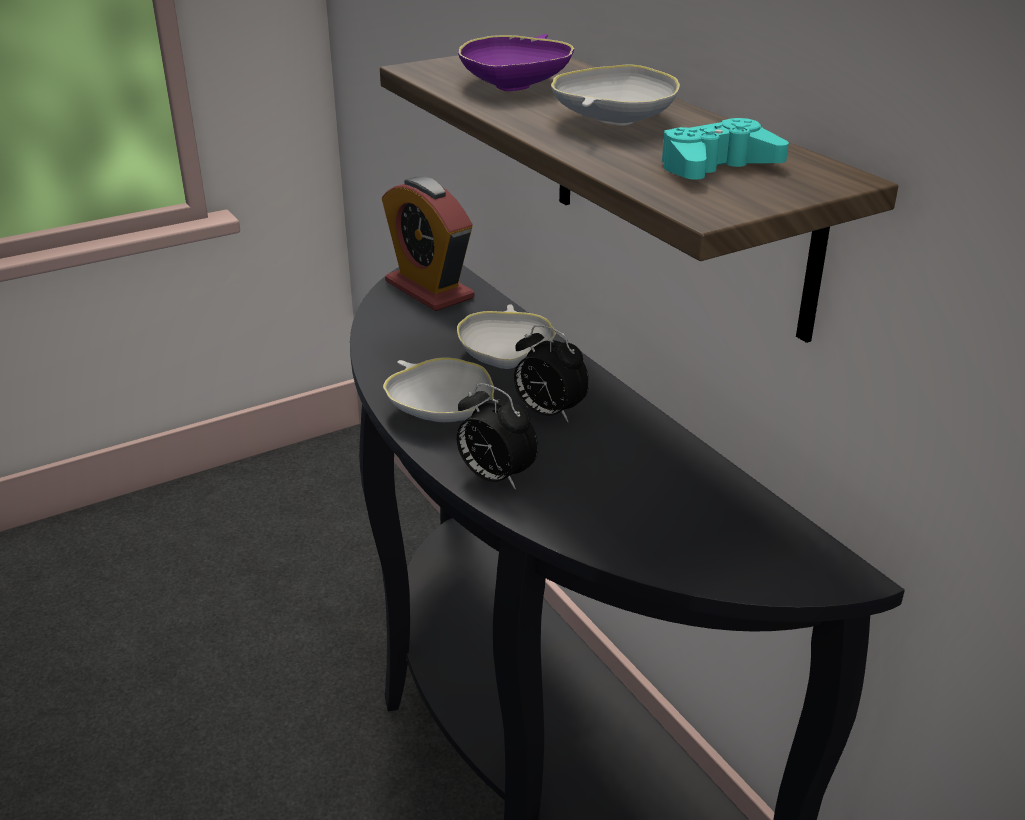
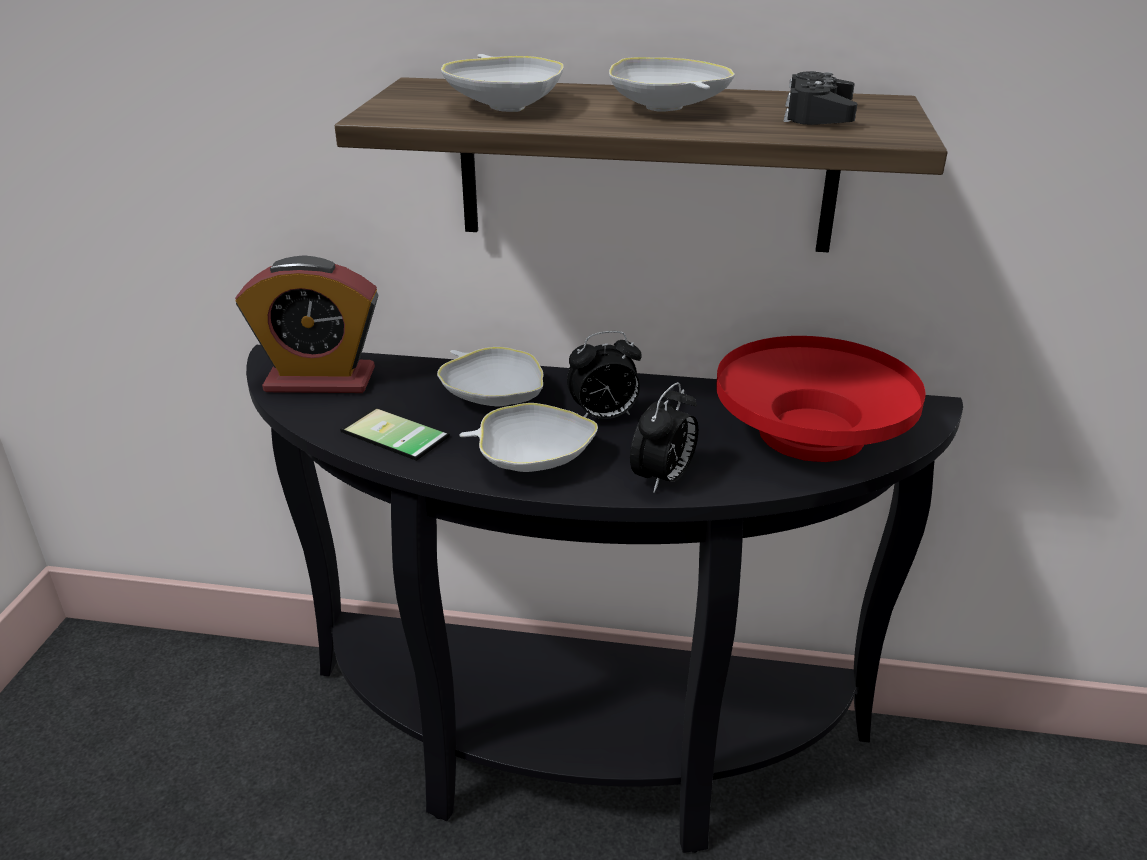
camera: 50 degrees left, 0 degrees up
alarm clock [457,383,538,489] -> alarm clock turned 45 degrees counterclockwise [630,382,698,493]
purple bowl [458,34,574,91] -> white bowl [441,54,564,112]
turquoise game controller [662,118,789,180] -> black game controller [784,71,857,125]
none -> phone [340,407,450,461]
none -> red bowl [716,336,926,462]

